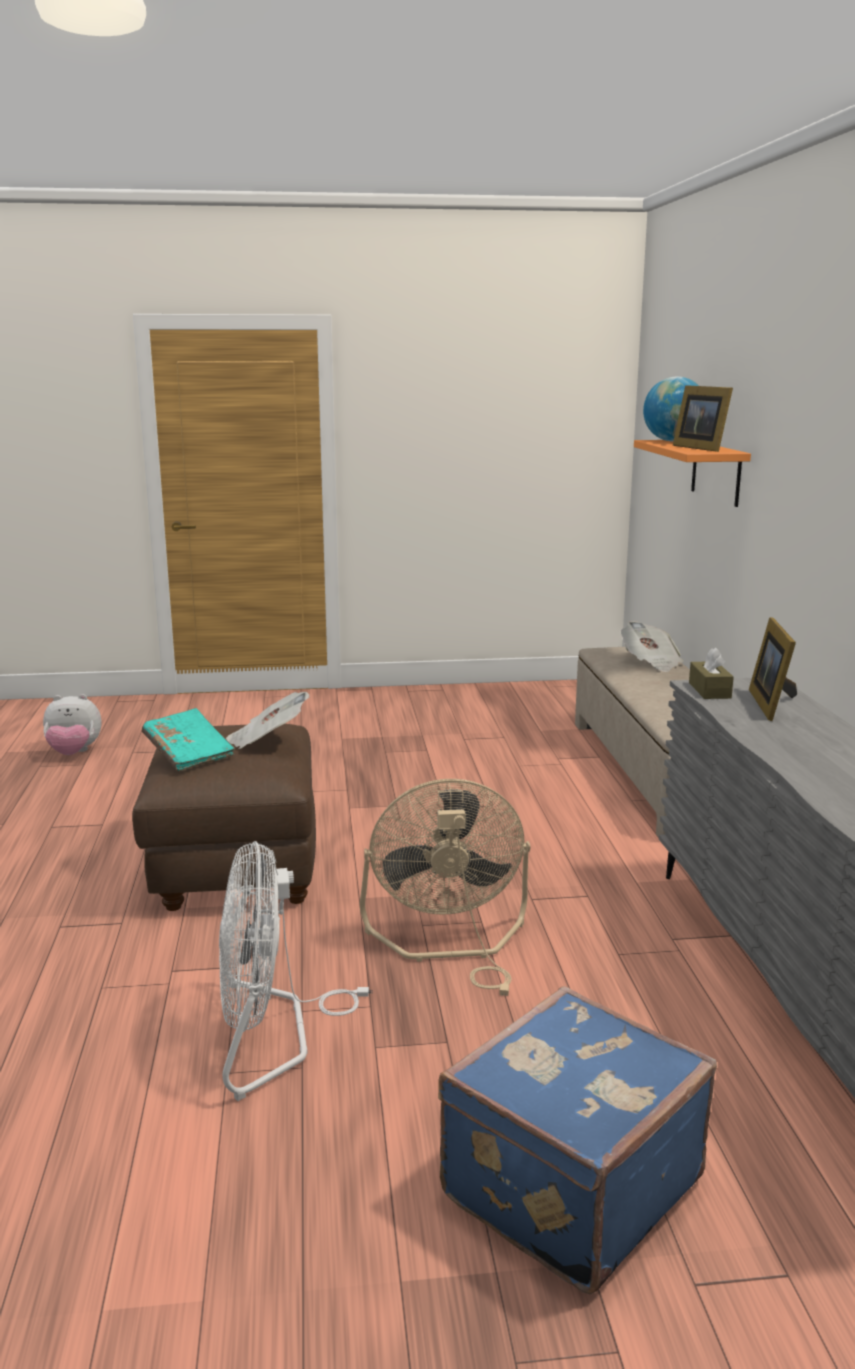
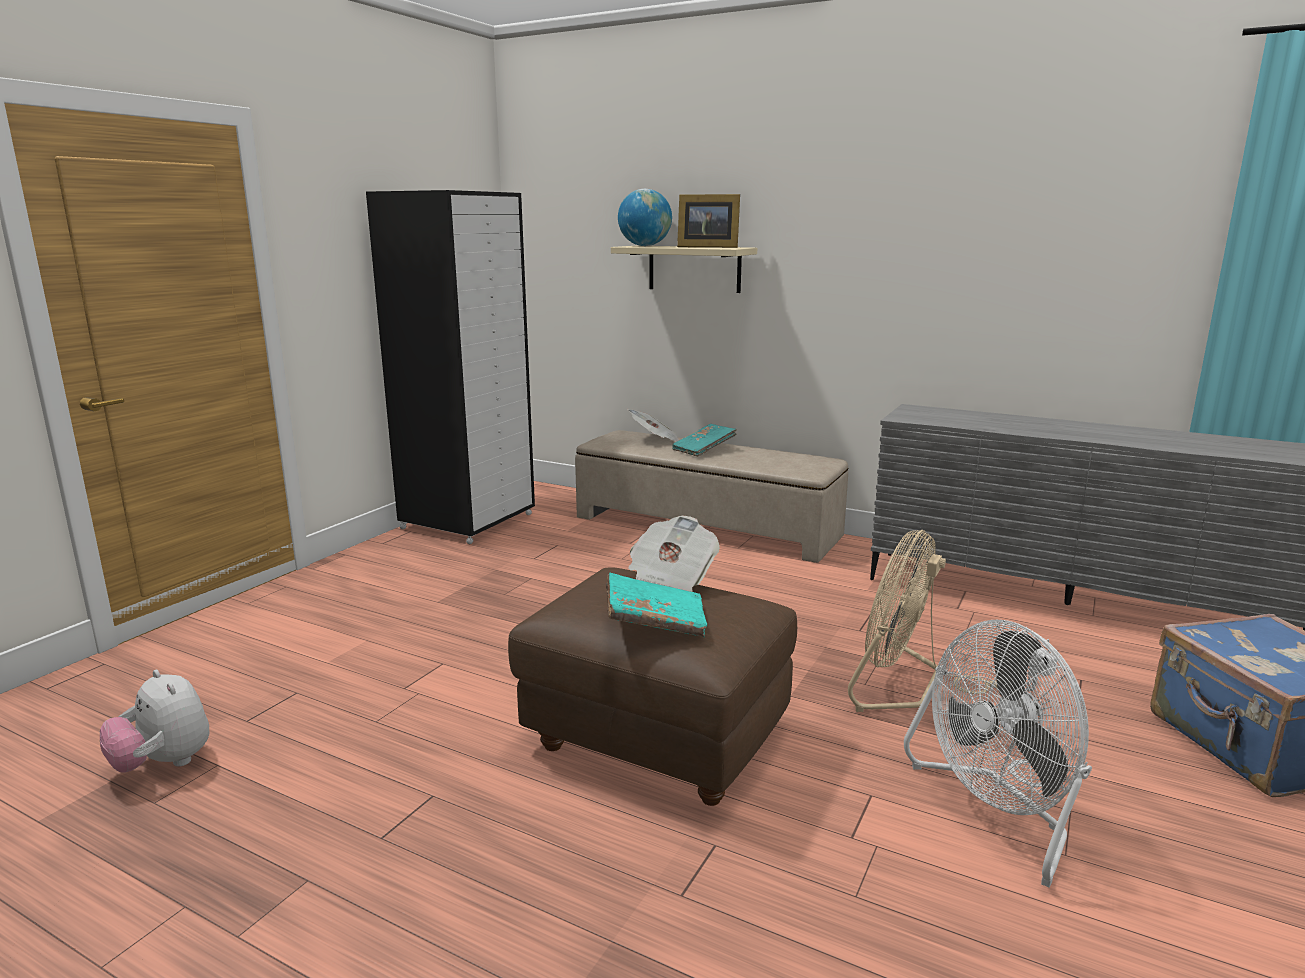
camera: 55 degrees left, 0 degrees up
plush toy [43,694,102,755] -> plush toy turned 105 degrees clockwise [100,670,209,773]
white fan [219,841,373,1101] -> white fan turned 45 degrees clockwise [904,620,1092,888]
orange shelf [634,440,751,507] -> beige shelf [611,246,757,293]
brown tissue box [689,647,734,699] -> none
picture frame [749,617,797,721] -> none
none -> wardrobe [366,190,535,544]
none -> turquoise book [672,424,737,456]

